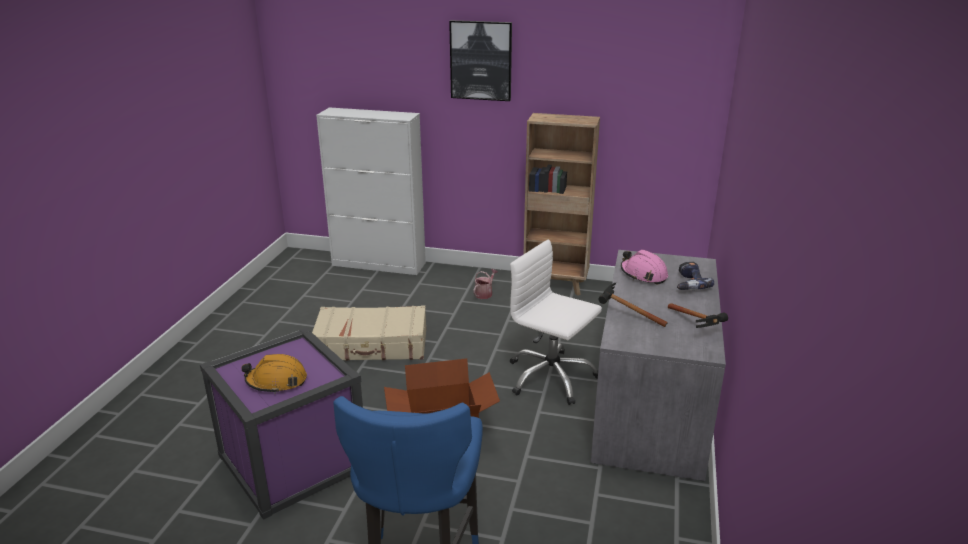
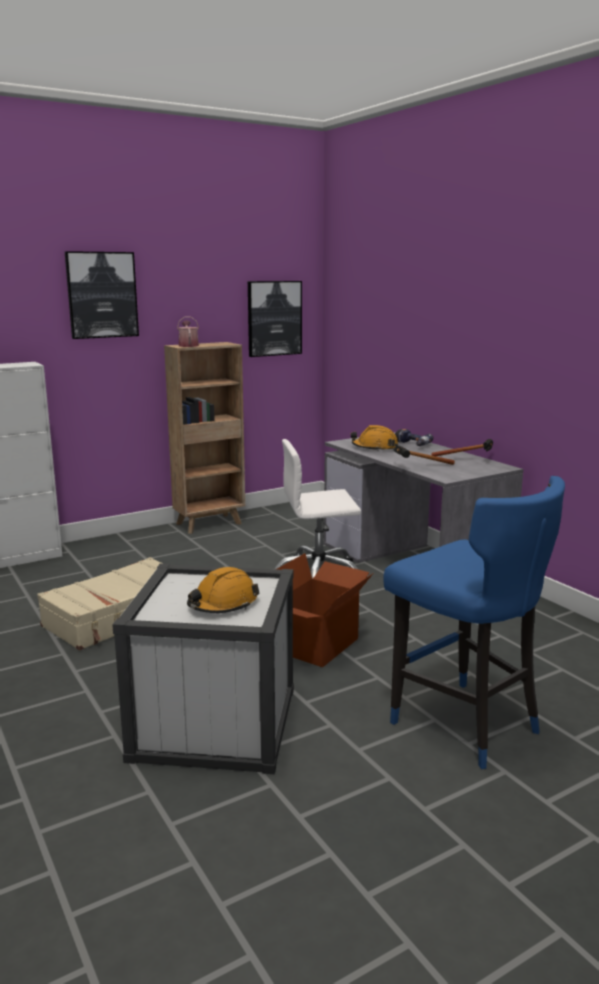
camera: 45 degrees left, 10 degrees down
purple storage box [200,327,363,520] -> white storage box [112,563,294,774]
watering can [473,269,498,299] -> watering can moved to [177,317,199,347]
pink hard hat [621,250,668,285] -> orange hard hat [351,425,398,451]
none -> picture [248,281,302,357]

